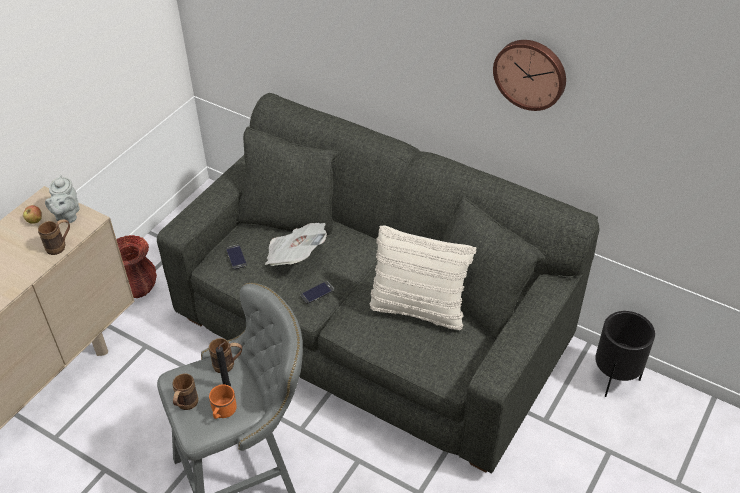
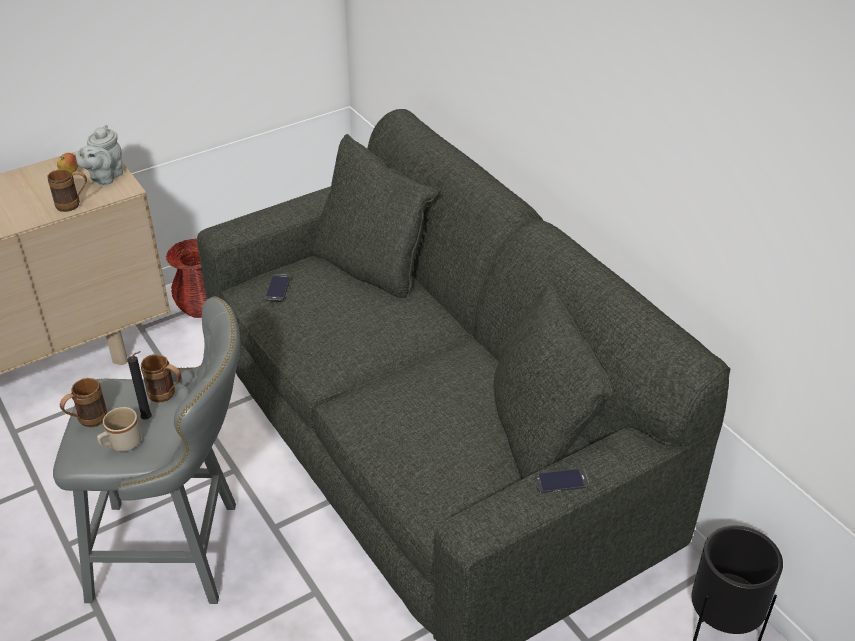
camera: 25 degrees right, 5 degrees down
orange mug [209,384,237,419] -> beige mug [97,407,141,452]
newspaper [265,223,327,266] -> none
phone [301,281,334,304] -> phone moved to [534,468,589,493]
beige pillow [370,225,477,330] -> none
wall clock [493,40,566,111] -> none

